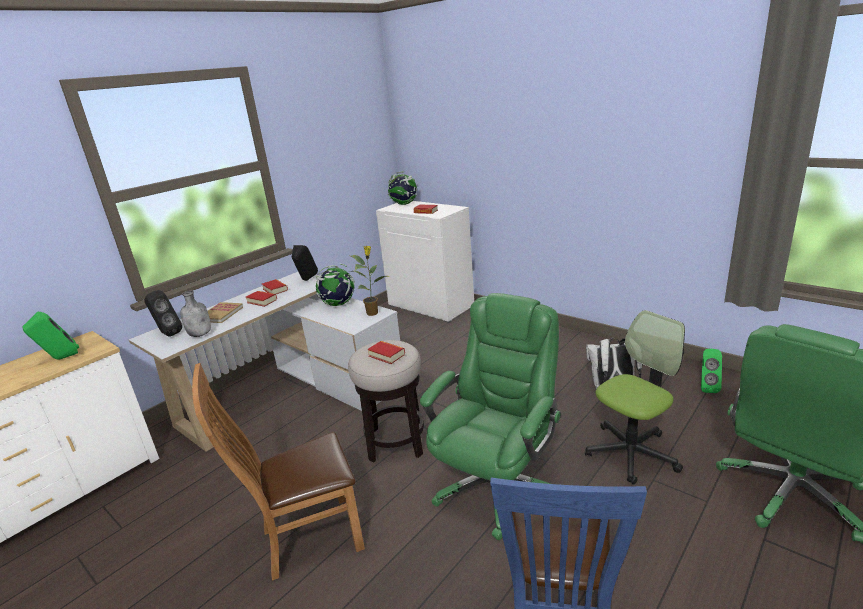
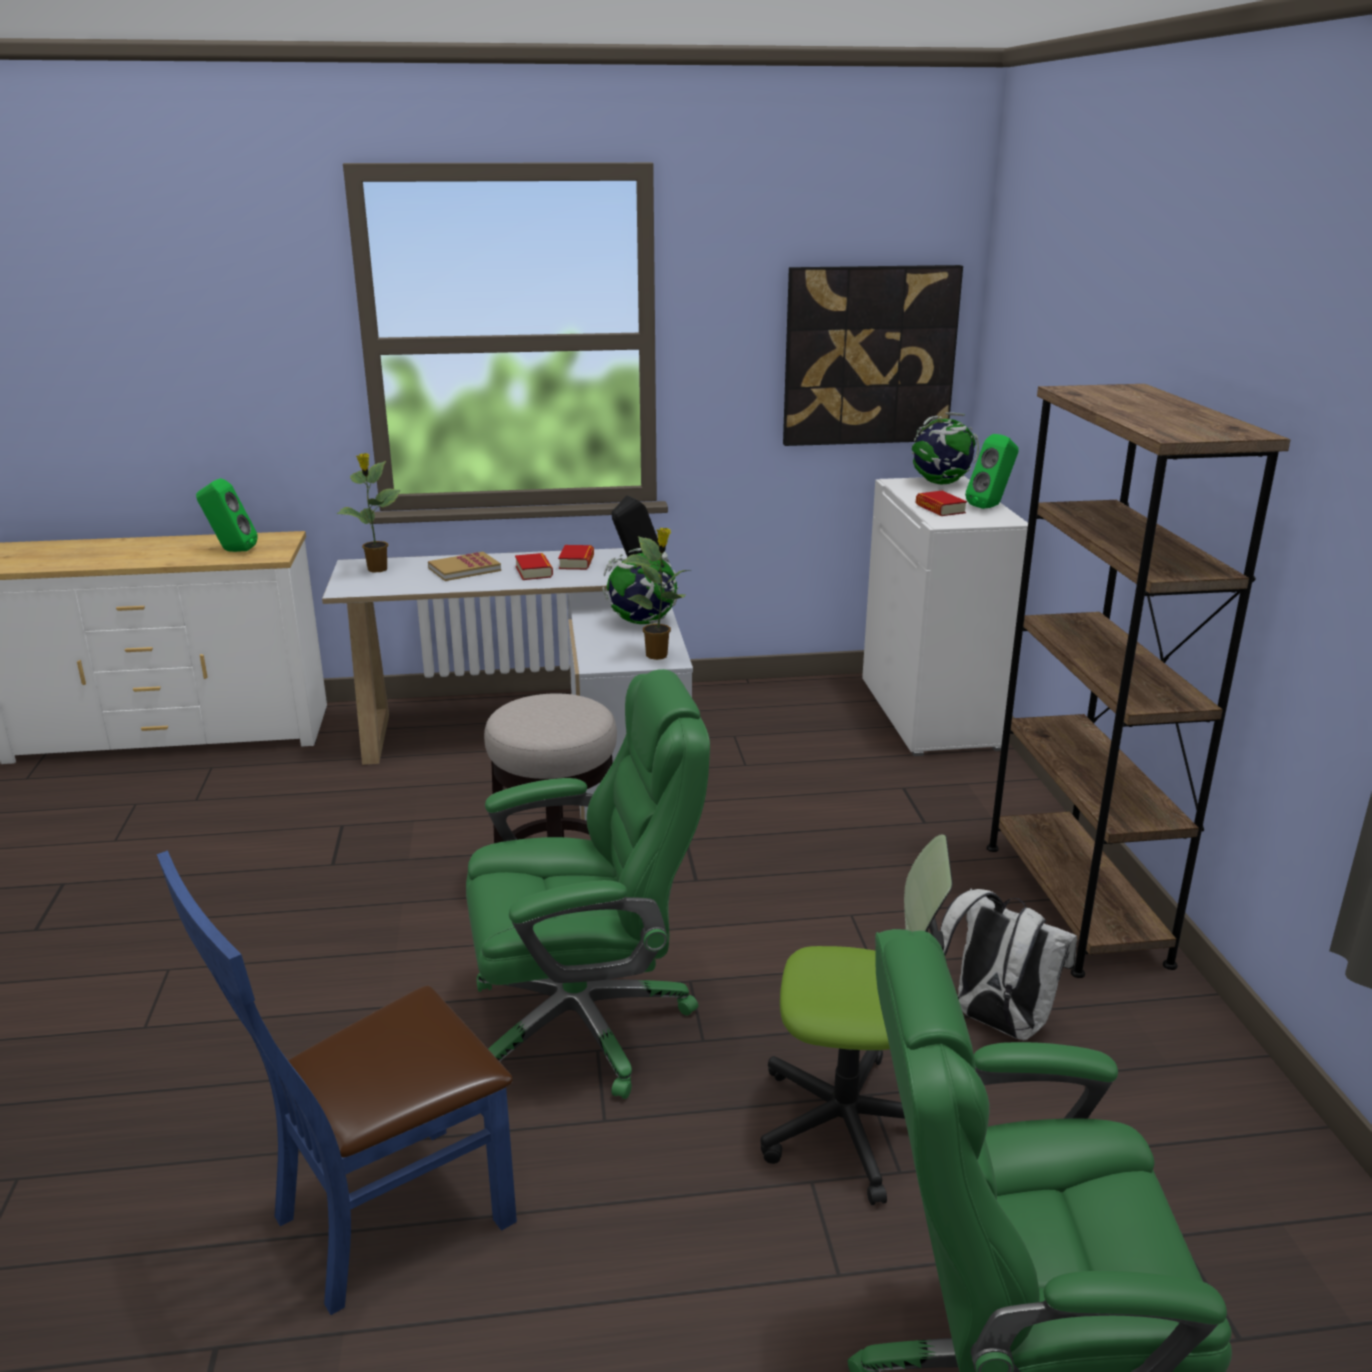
camera: 40 degrees right, 0 degrees up
black speaker [145,290,182,337] -> potted plant [337,453,401,572]
grey bottle [180,290,211,337] -> none
brown chair [192,363,365,581] -> none
book [367,341,405,364] -> none
green speaker [701,349,722,393] -> green speaker moved to [965,434,1019,509]
none -> picture [783,265,963,446]
none -> brown bookcase [987,384,1291,978]

